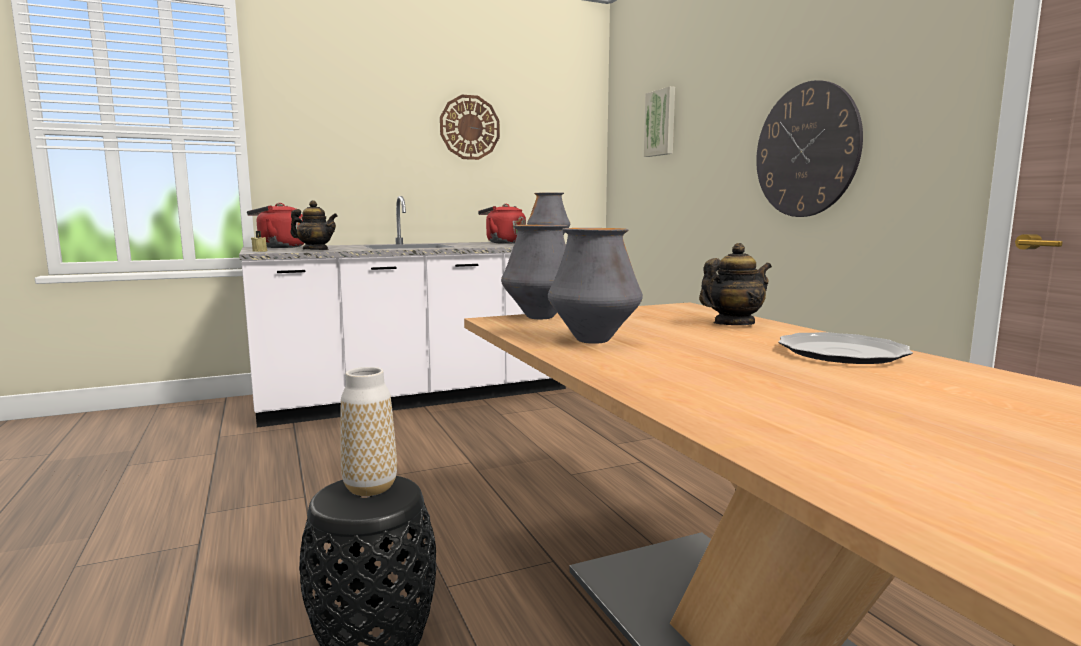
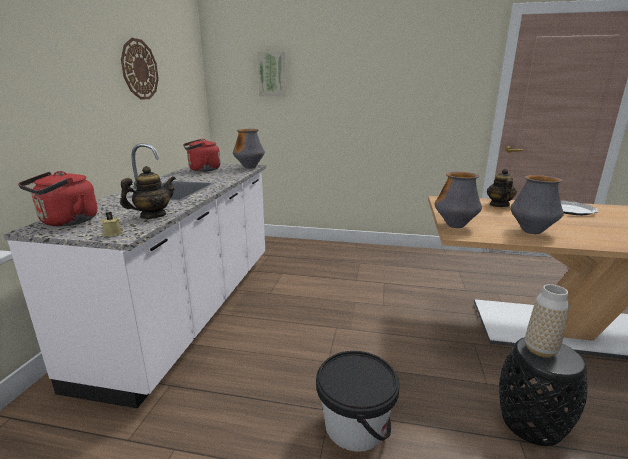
camera: 55 degrees left, 10 degrees up
wall clock [756,80,863,217] -> none
none -> black bucket [316,351,400,452]

